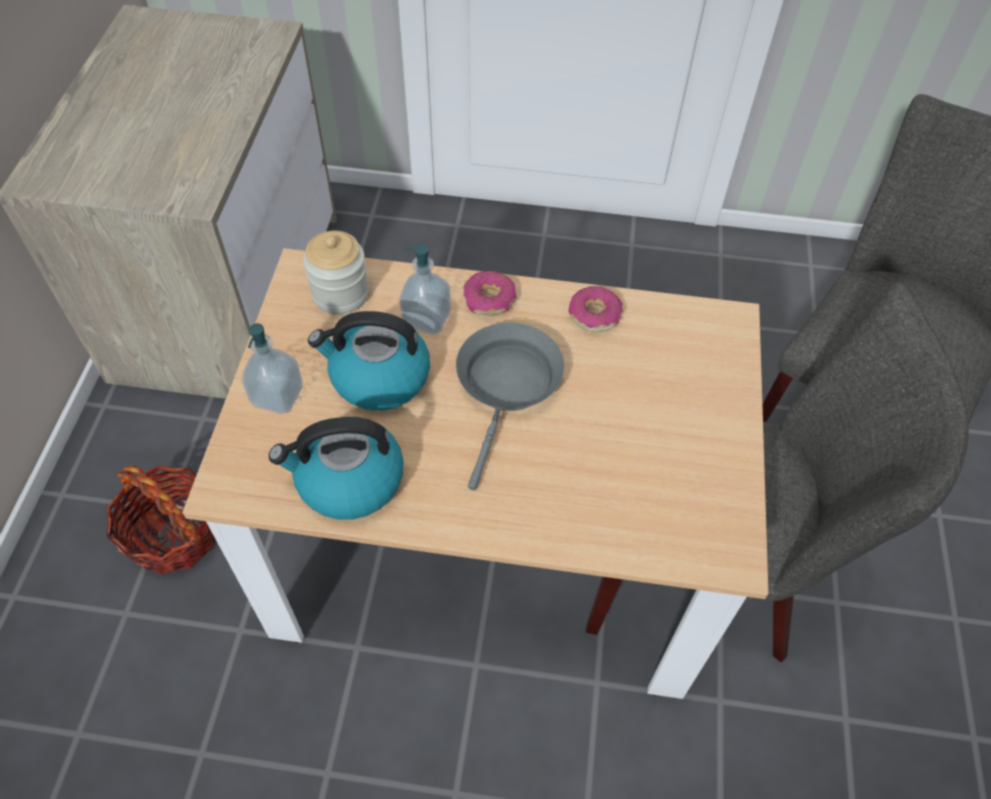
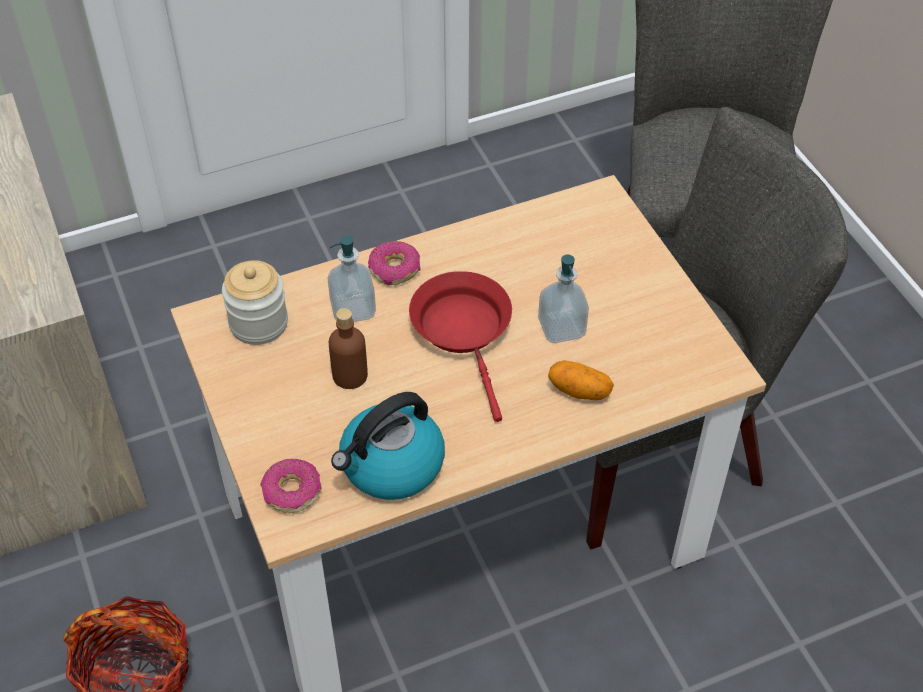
camera: 30 degrees left, 5 degrees down
soap dispenser [242,323,303,414] -> soap dispenser moved to [538,255,589,343]
kettle [308,311,430,411] -> brown bottle [329,308,368,389]
grey frying pan [456,323,564,490] -> red frying pan [409,271,512,422]
donut [569,286,623,332] -> donut moved to [260,459,321,513]
none -> potato [548,360,614,400]

